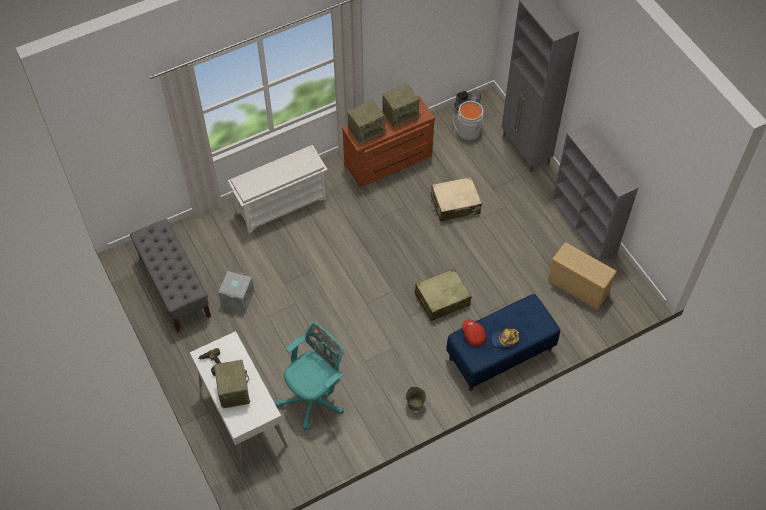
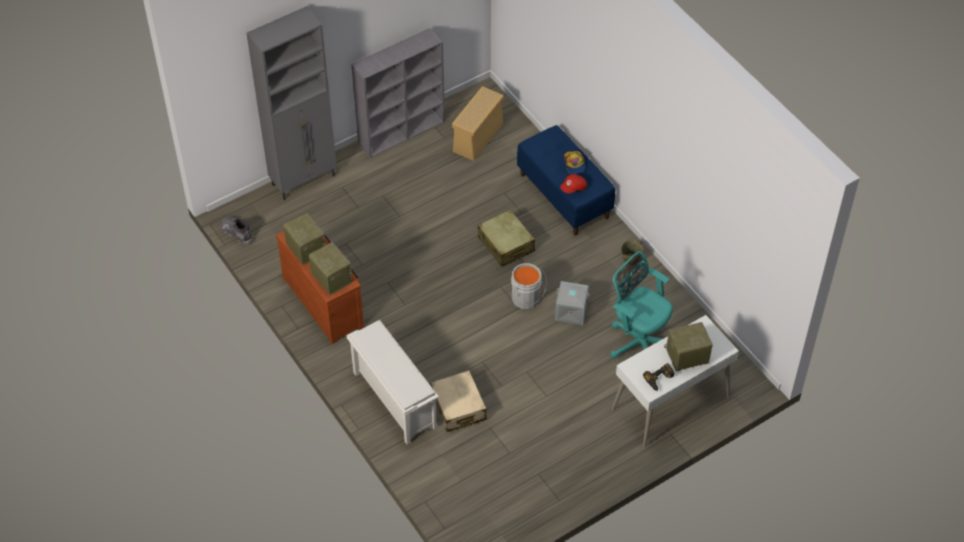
camera: 95 degrees left, 5 degrees down
grey bench [130,219,211,332] -> none
grey storage box [218,271,254,312] -> grey storage box moved to [555,281,589,325]
beige suitcase [431,177,482,221] -> beige suitcase moved to [430,370,487,432]
grey bucket [453,101,484,140] -> grey bucket moved to [511,263,547,309]

